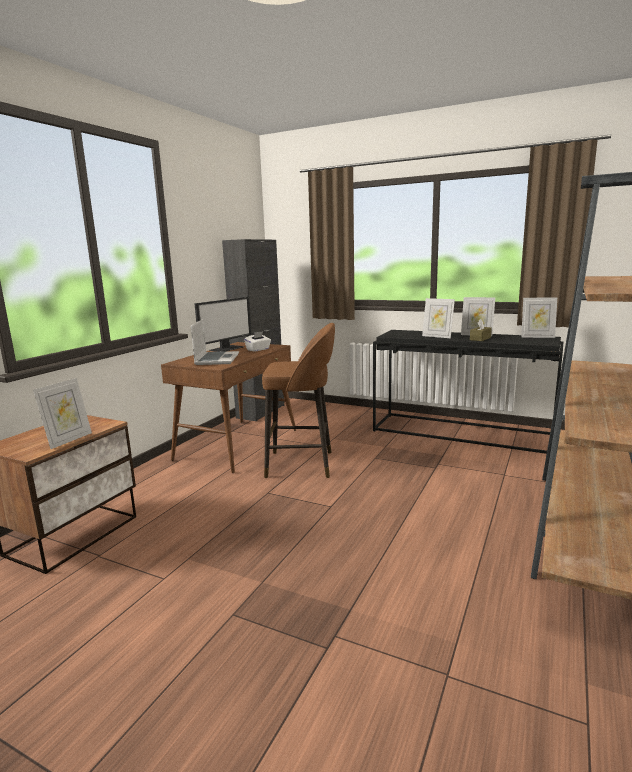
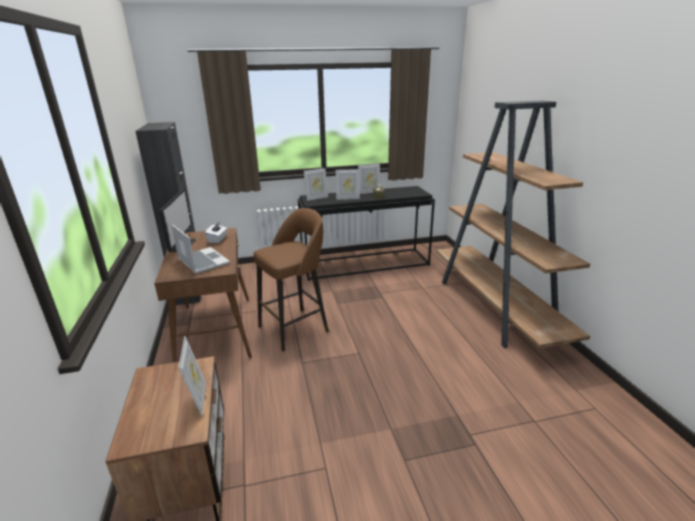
camera: 40 degrees left, 10 degrees up
picture frame [521,297,557,338] -> picture frame moved to [304,168,328,201]

